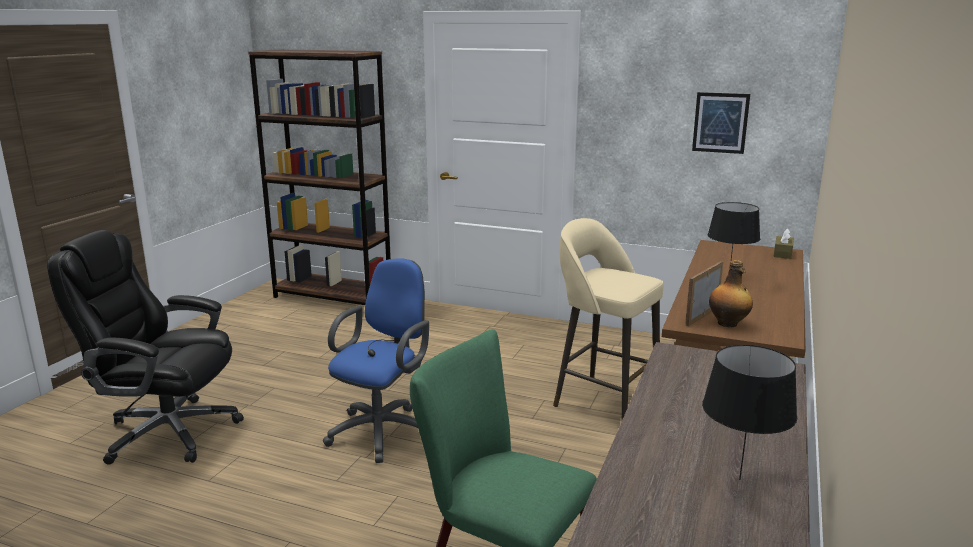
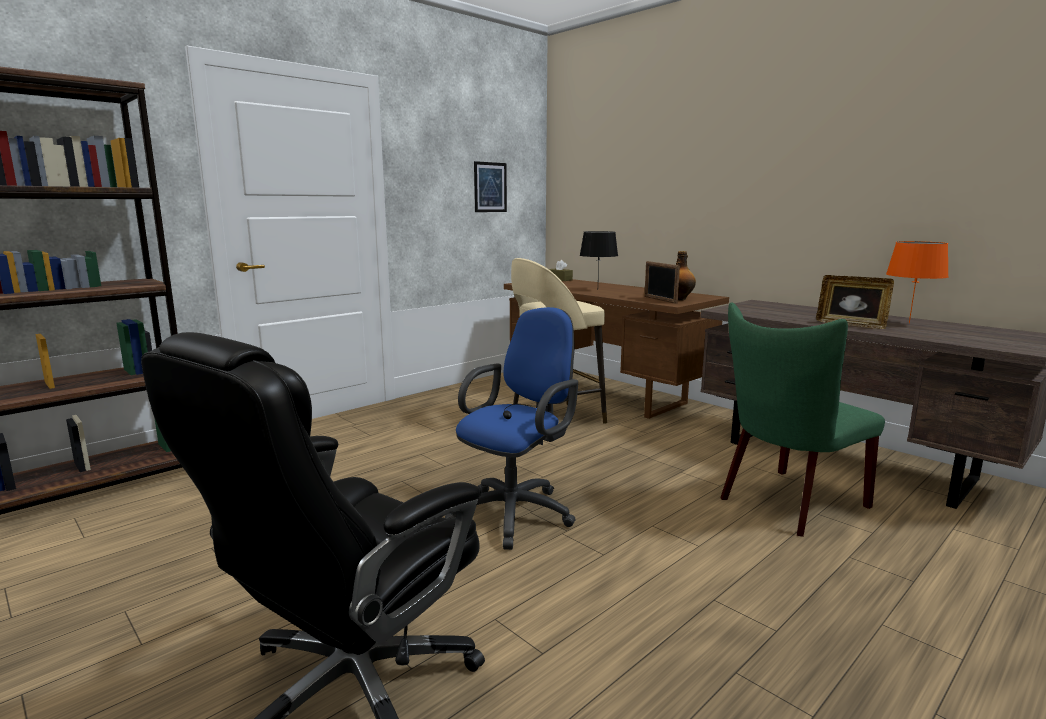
camera: 65 degrees left, 5 degrees down
blue office chair [323,258,429,463] -> blue office chair turned 75 degrees clockwise [445,307,578,550]
black table lamp [702,345,797,480] -> orange table lamp [886,241,949,323]
none -> picture frame [816,275,894,329]

